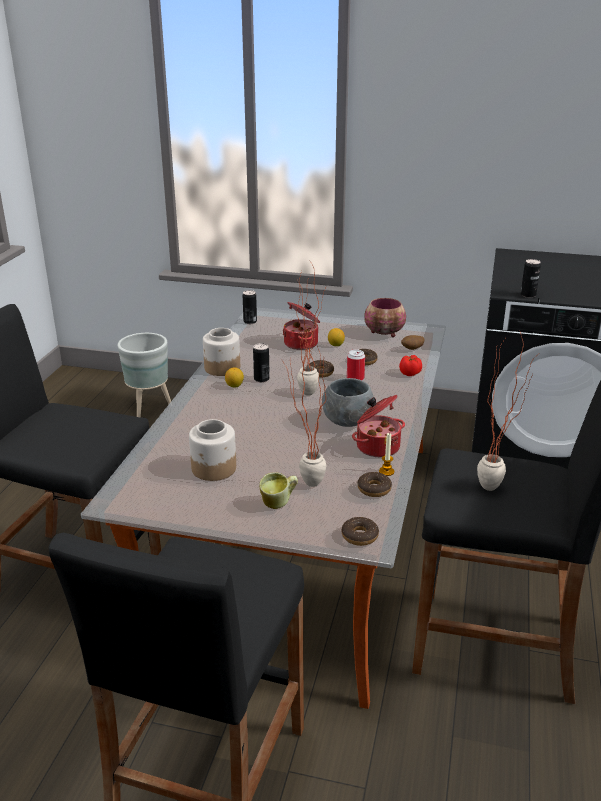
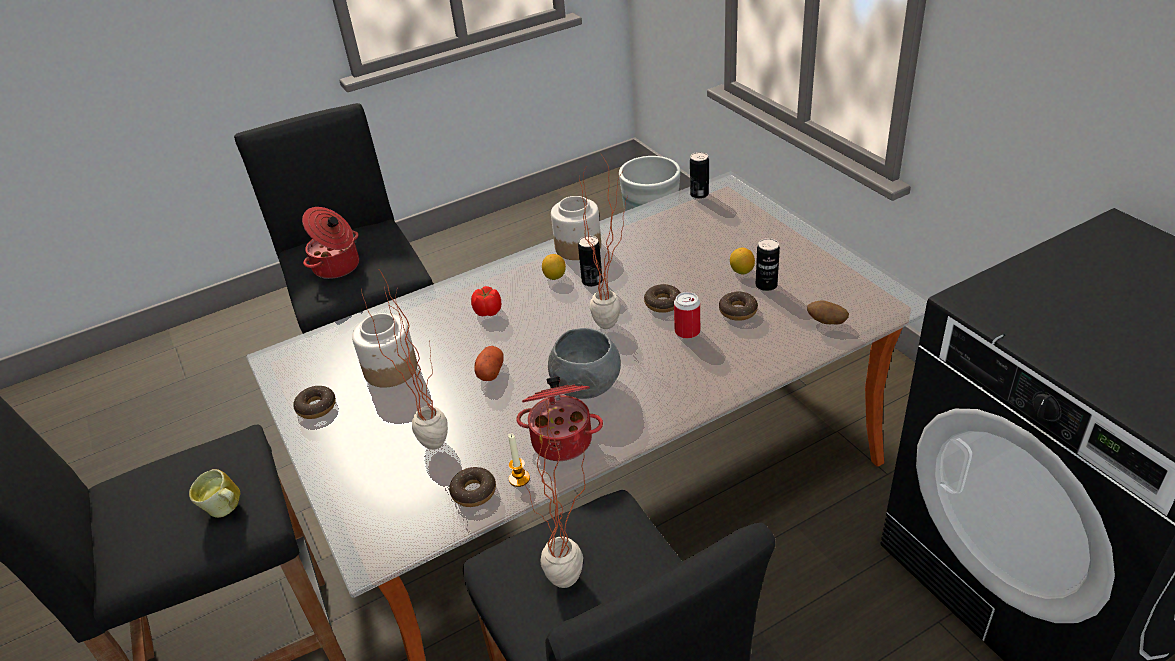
camera: 50 degrees right, 10 degrees up
mug [259,472,298,509] -> mug moved to [189,469,240,518]
cooking pot [283,302,320,350] -> cooking pot moved to [302,207,359,279]
donut [342,517,379,546] -> donut moved to [293,386,336,419]
bowl [364,298,406,337] -> none
tomato [399,355,422,376] -> tomato moved to [471,286,501,316]
can [521,259,541,298] -> can moved to [756,238,780,291]
none -> potato [474,346,504,381]

